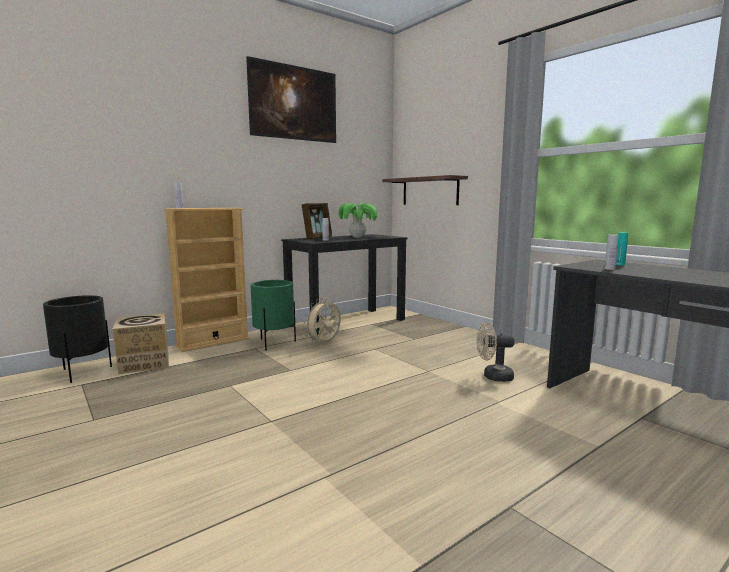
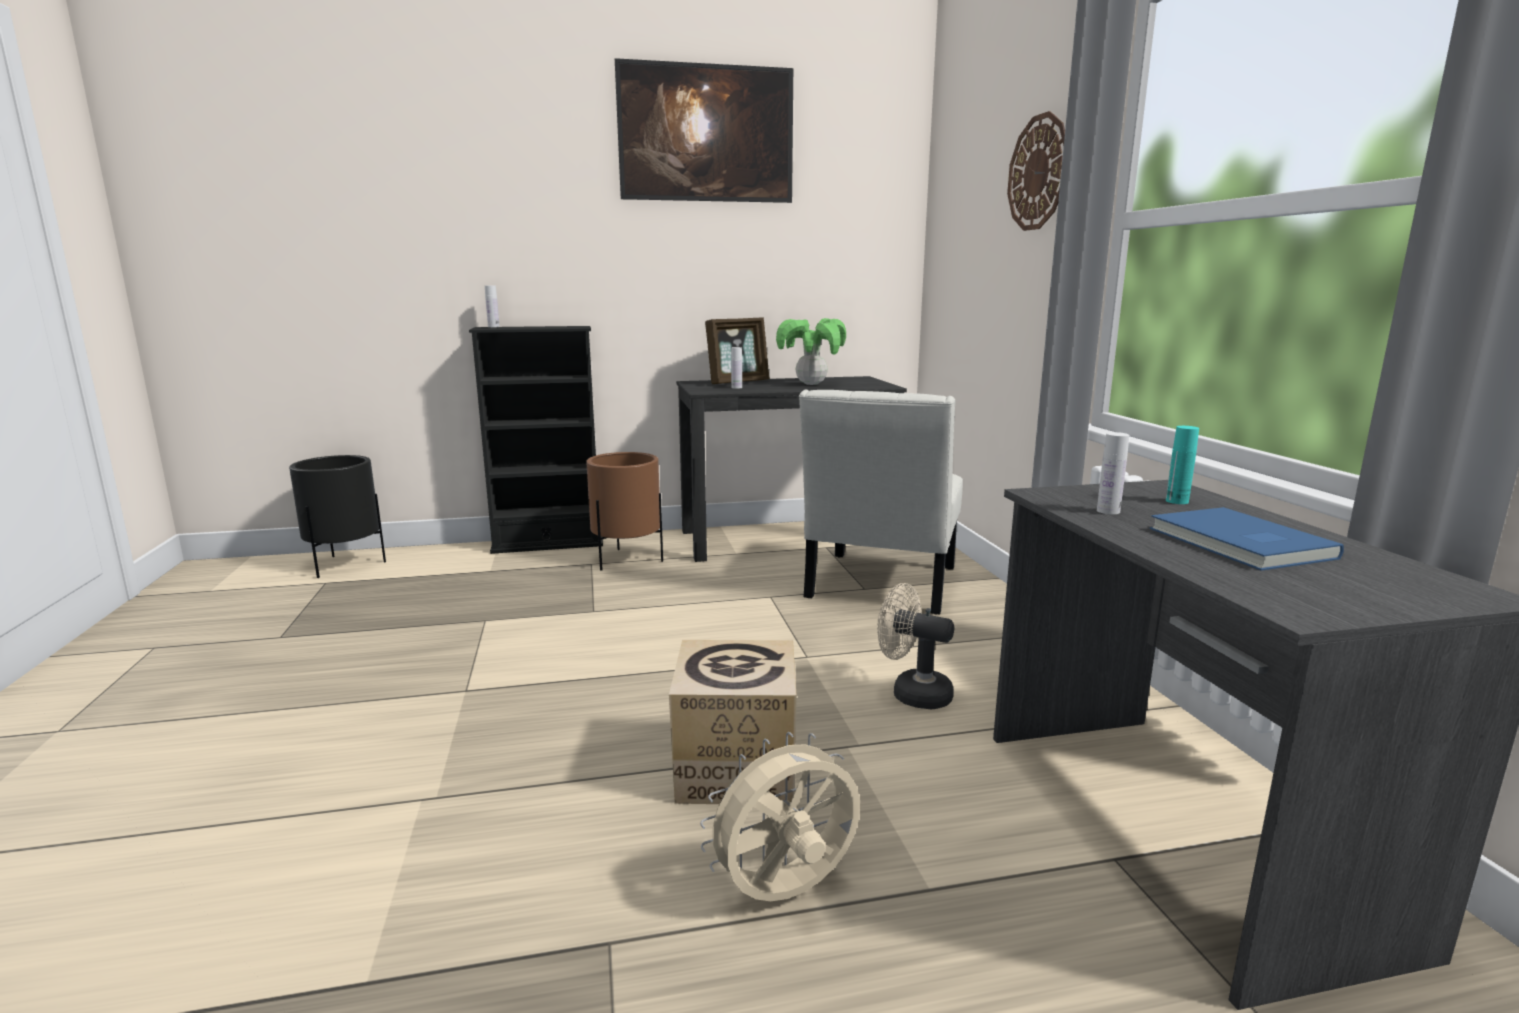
camera: 25 degrees right, 5 degrees up
cardboard box [113,313,169,374] -> cardboard box moved to [669,640,797,804]
beige bookcase [164,208,250,352] -> black bookcase [469,326,603,554]
green planter [250,280,296,351] -> brown planter [586,452,663,571]
beige fan [304,298,341,344] -> beige fan moved to [700,732,860,901]
shelf [382,175,468,205] -> none
none -> white chair [799,389,963,615]
none -> wall clock [1007,111,1065,231]
none -> blue book [1149,507,1344,571]

